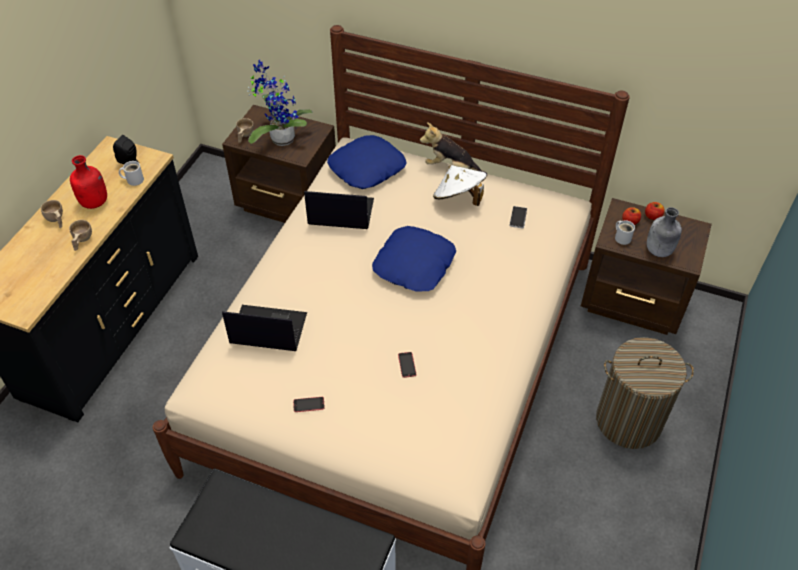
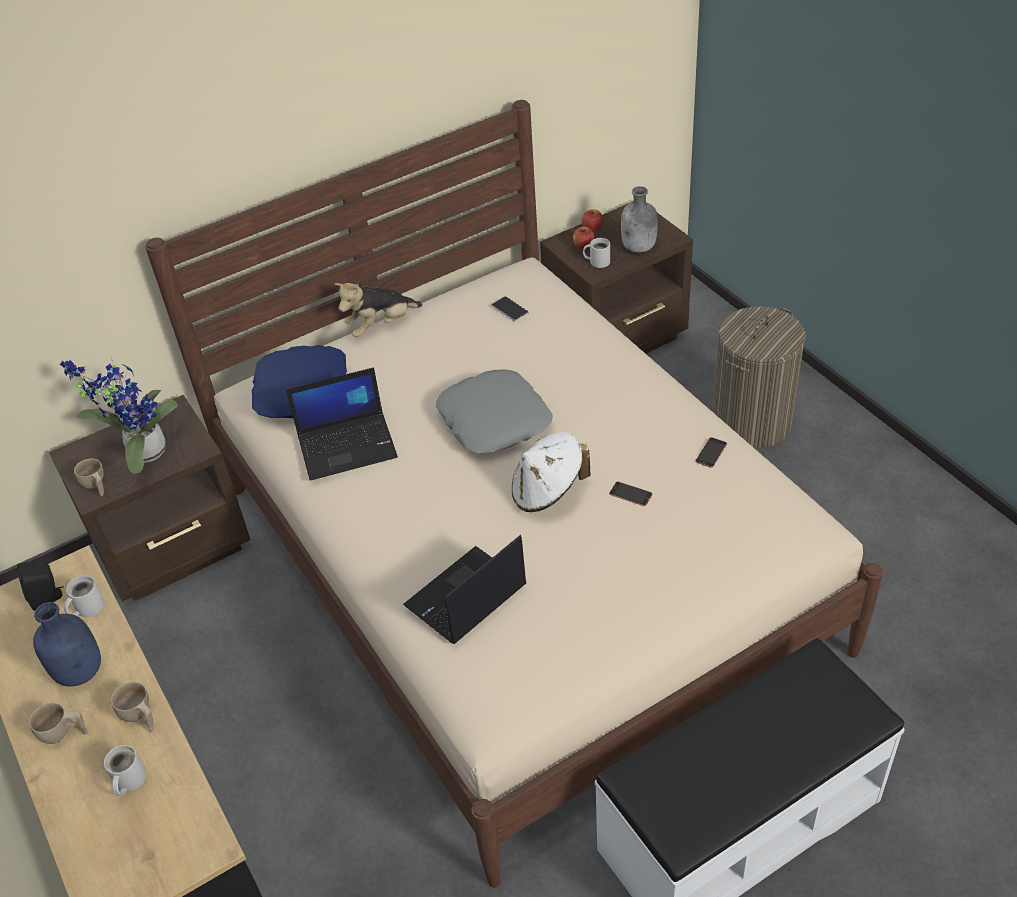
camera: 50 degrees left, 5 degrees down
red bottle [70,155,107,209] -> blue bottle [33,602,101,687]
phone [293,397,324,412] -> phone moved to [696,437,727,468]
laptop [304,191,374,229] -> laptop turned 150 degrees counterclockwise [286,367,398,481]
blue pillow [372,226,456,292] -> grey pillow [436,369,553,453]
white hat [433,165,487,206] -> white hat moved to [512,432,590,512]
none -> white mug [104,745,147,796]

